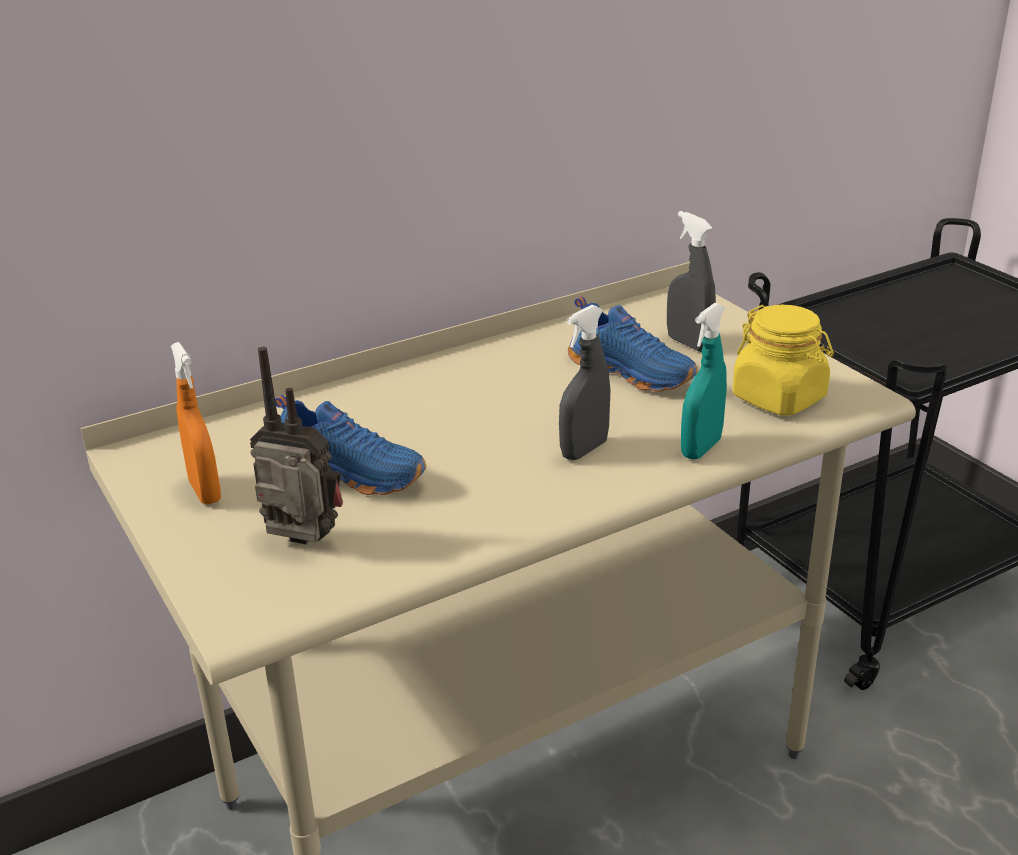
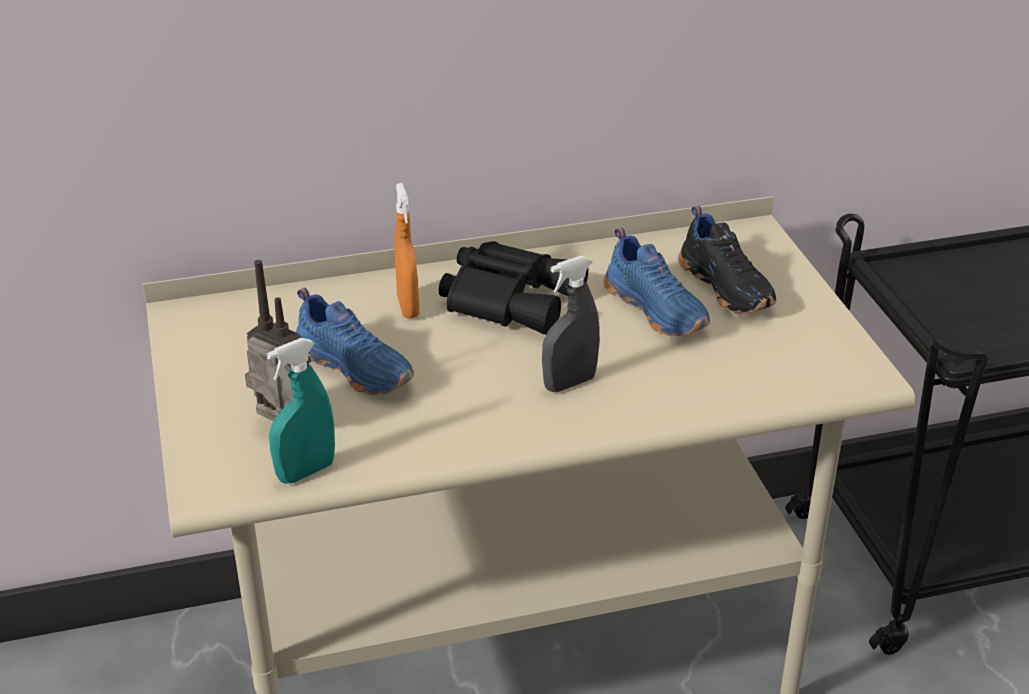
camera: 15 degrees right, 5 degrees up
orange spray bottle [171,342,221,505] -> orange spray bottle moved to [394,183,419,318]
grey spray bottle [667,211,716,352] -> black shoe [678,206,776,313]
turquoise spray bottle [681,303,727,460] -> turquoise spray bottle moved to [267,338,335,484]
yellow jar [733,305,834,415] -> none
none -> black binoculars [439,241,588,335]

